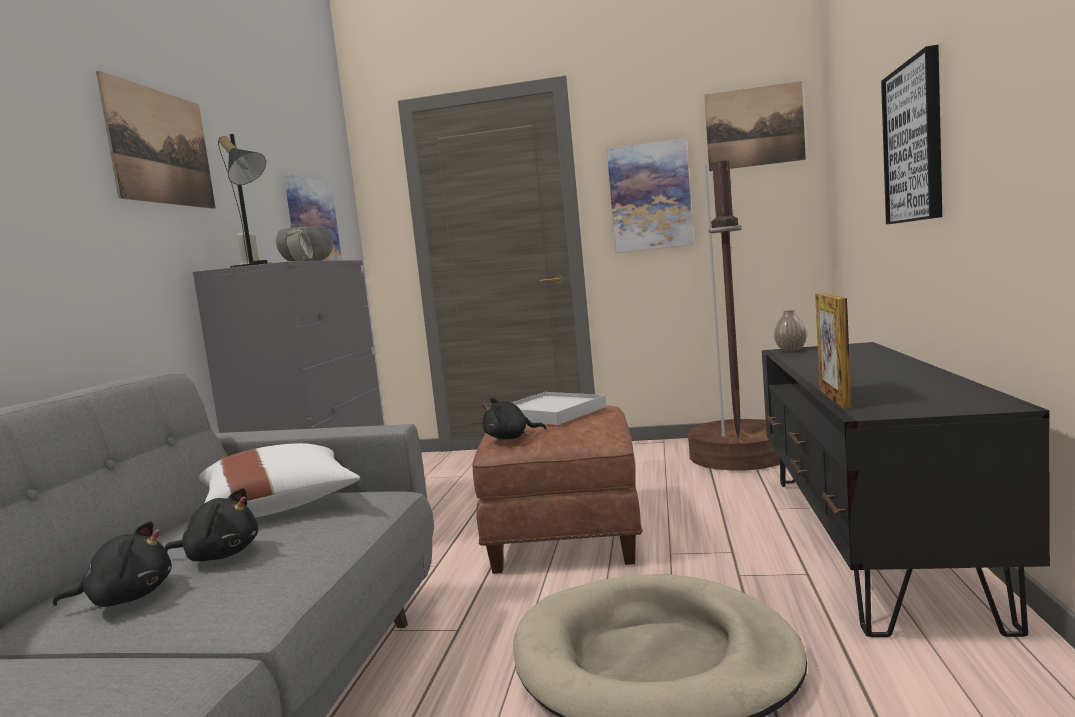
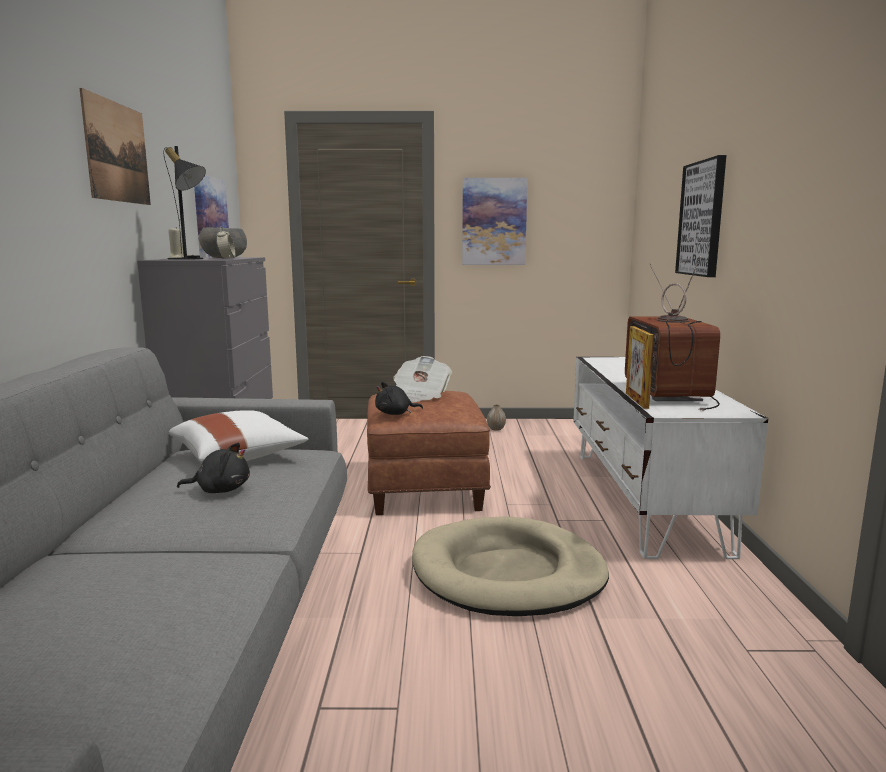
camera: 10 degrees left, 5 degrees up
black plush toy [53,521,172,607] -> none
white tray [511,392,606,425] -> newspaper [393,356,452,403]
brown floor lamp [688,161,780,471] -> none
picture [704,81,806,171] -> none
black tv stand [762,342,1050,637] -> white tv stand [573,357,768,559]
vase [774,310,807,352] -> vase moved to [487,404,506,431]
none -> television [625,256,720,410]

